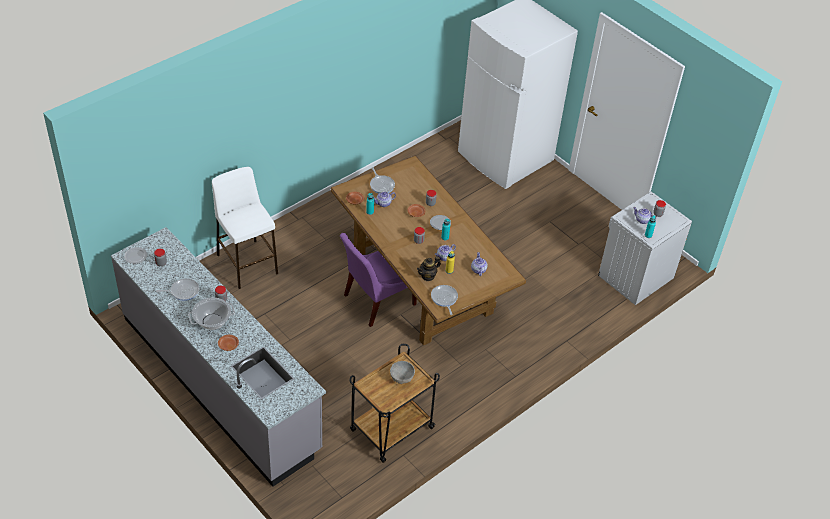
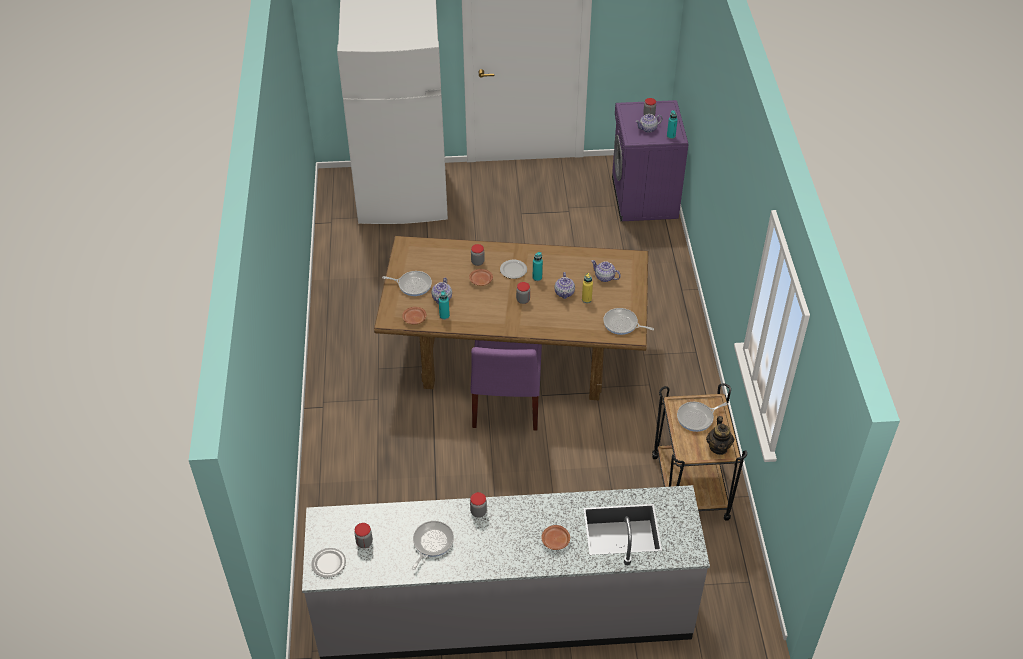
camera: 50 degrees left, 0 degrees up
cooking pot [188,298,235,330] -> none
white stool [212,167,278,289] -> none
grey bowl [390,361,415,384] -> frying pan [677,402,728,432]
teapot [417,256,441,281] -> teapot moved to [706,416,734,455]
white washing machine [598,191,692,305] -> purple washing machine [612,100,689,221]

